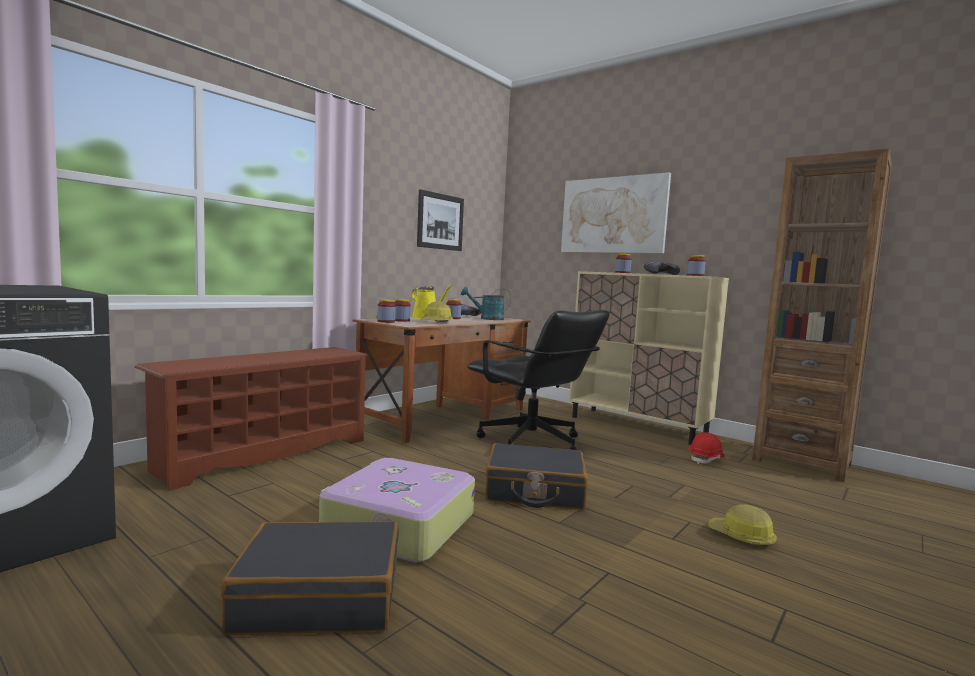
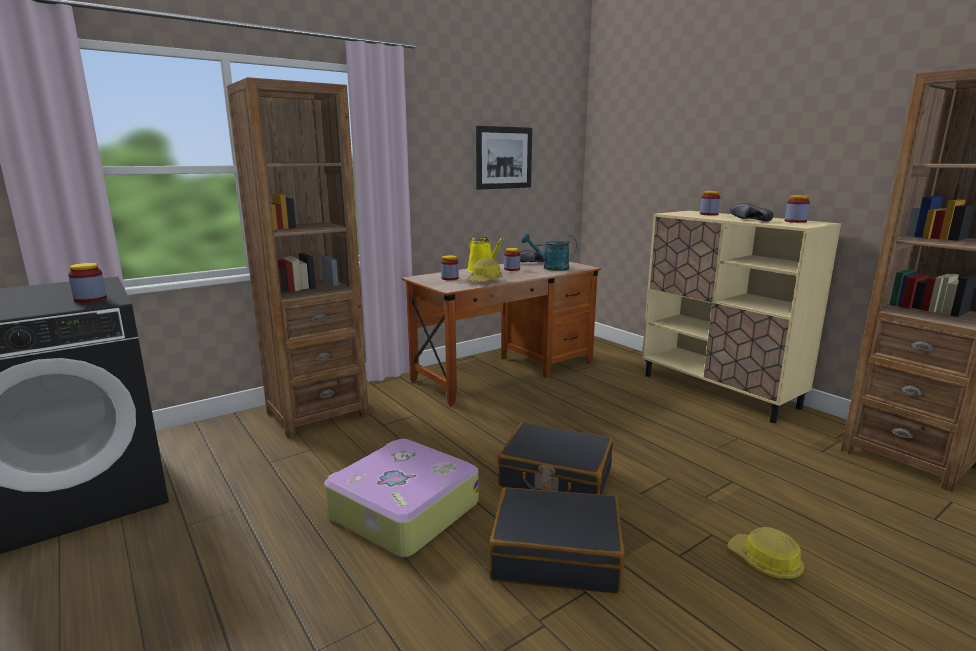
camera: 15 degrees right, 10 degrees up
brown shoe rack [134,347,369,491] -> brown bookcase [227,77,369,438]
black suitcase [221,521,399,635] -> black suitcase moved to [489,487,625,593]
jar [377,299,396,323] -> jar moved to [68,263,107,303]
black office chair [467,310,609,450] -> none
picture [561,172,671,253] -> none
red hard hat [689,432,725,464] -> none

